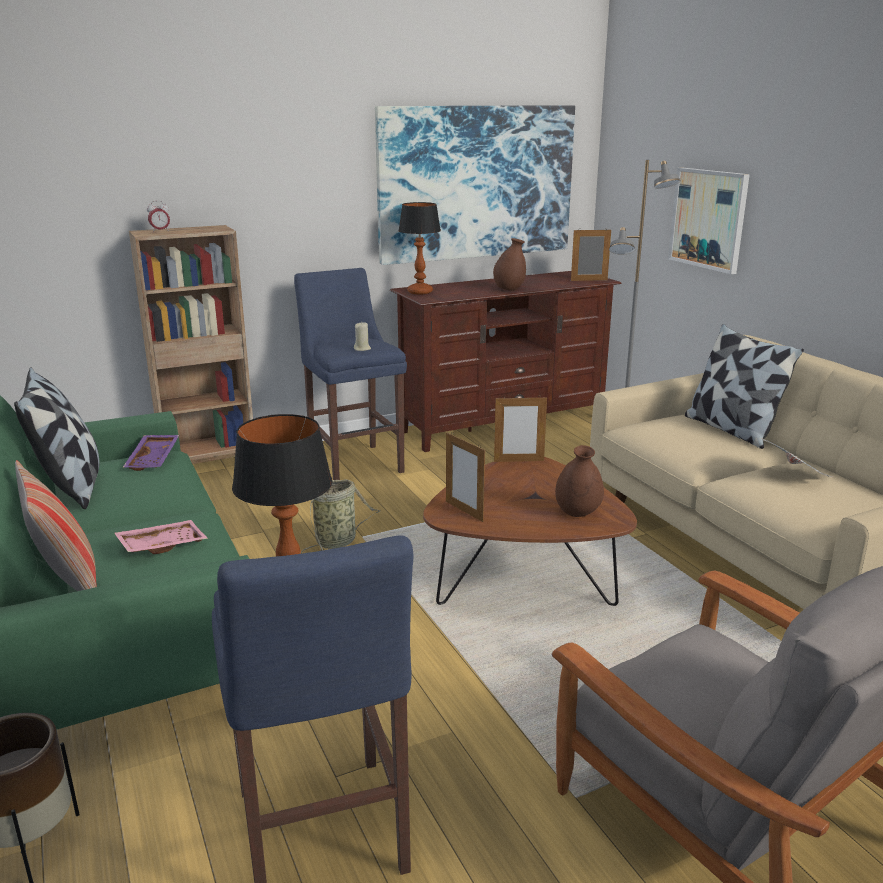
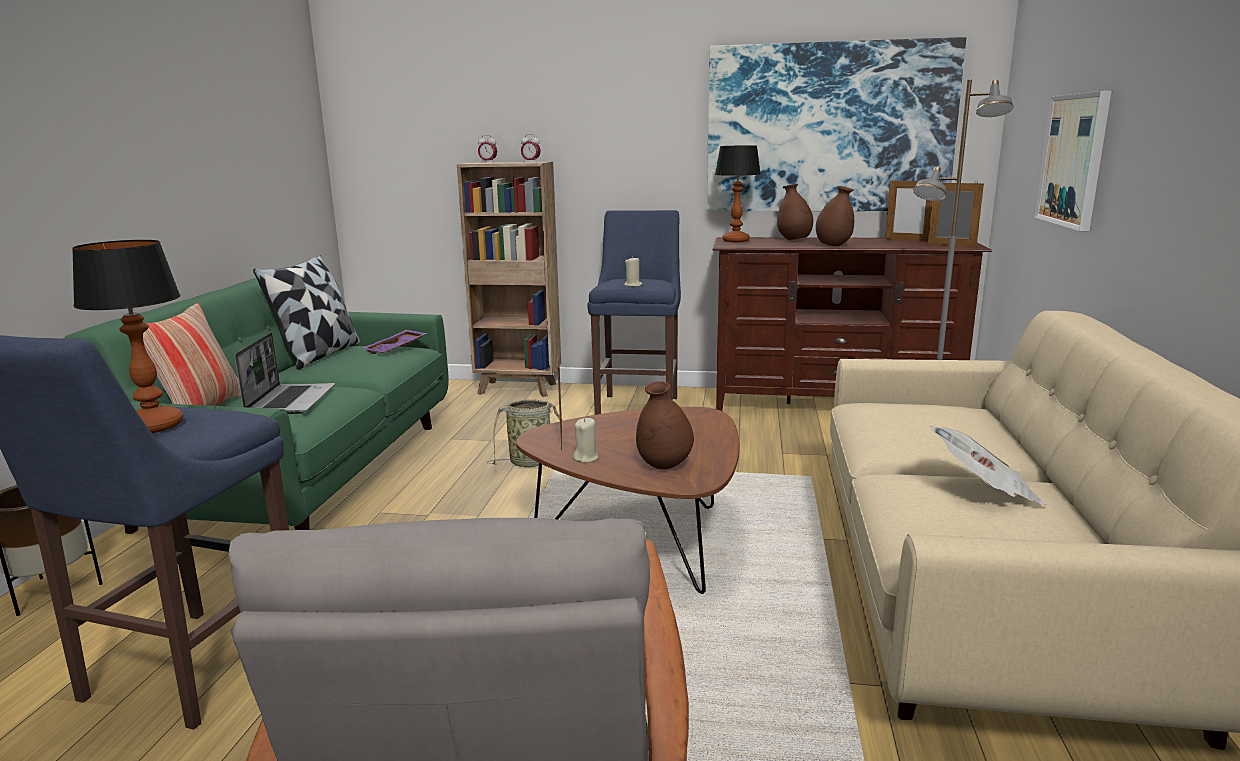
camera: 35 degrees right, 5 degrees down
pink tray [114,520,208,554] -> laptop [235,332,335,414]
picture frame [494,395,547,462] -> picture frame moved to [885,181,932,241]
pillow [685,324,804,449] -> none
none -> alarm clock [521,134,541,161]
none -> beige candle [573,418,598,463]
none -> brown vase [777,184,813,240]

